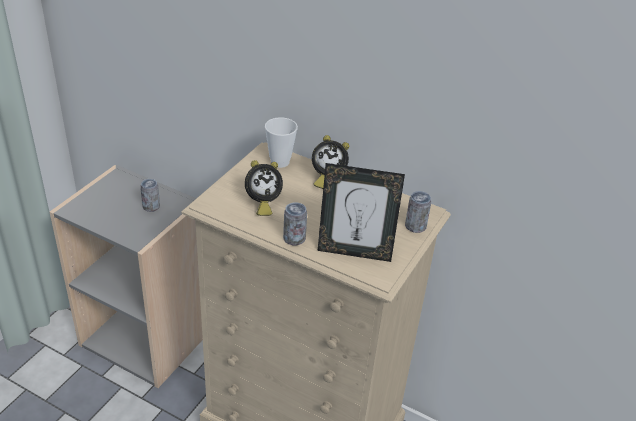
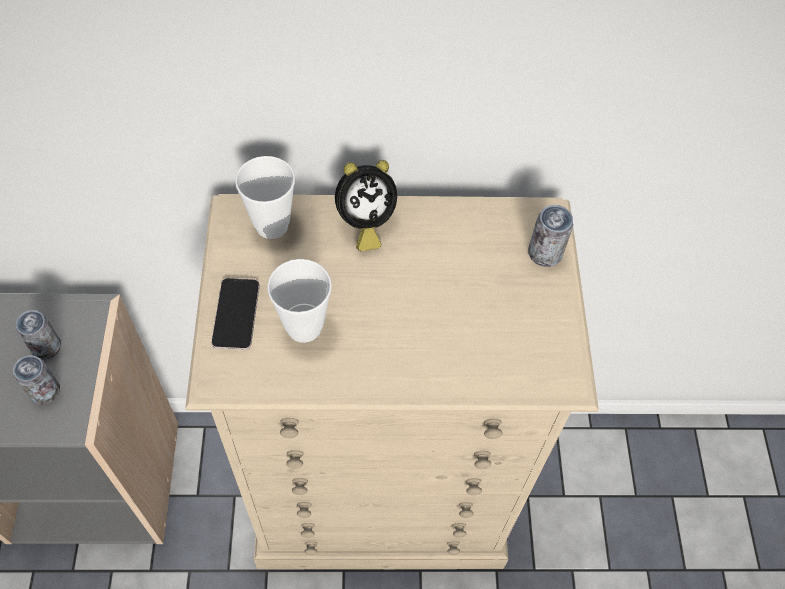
camera: 30 degrees left, 20 degrees up
alarm clock [245,160,283,216] -> cup [267,259,332,343]
can [283,202,307,245] -> can moved to [13,355,60,405]
picture frame [318,163,405,262] -> none
none -> phone [211,278,260,350]

